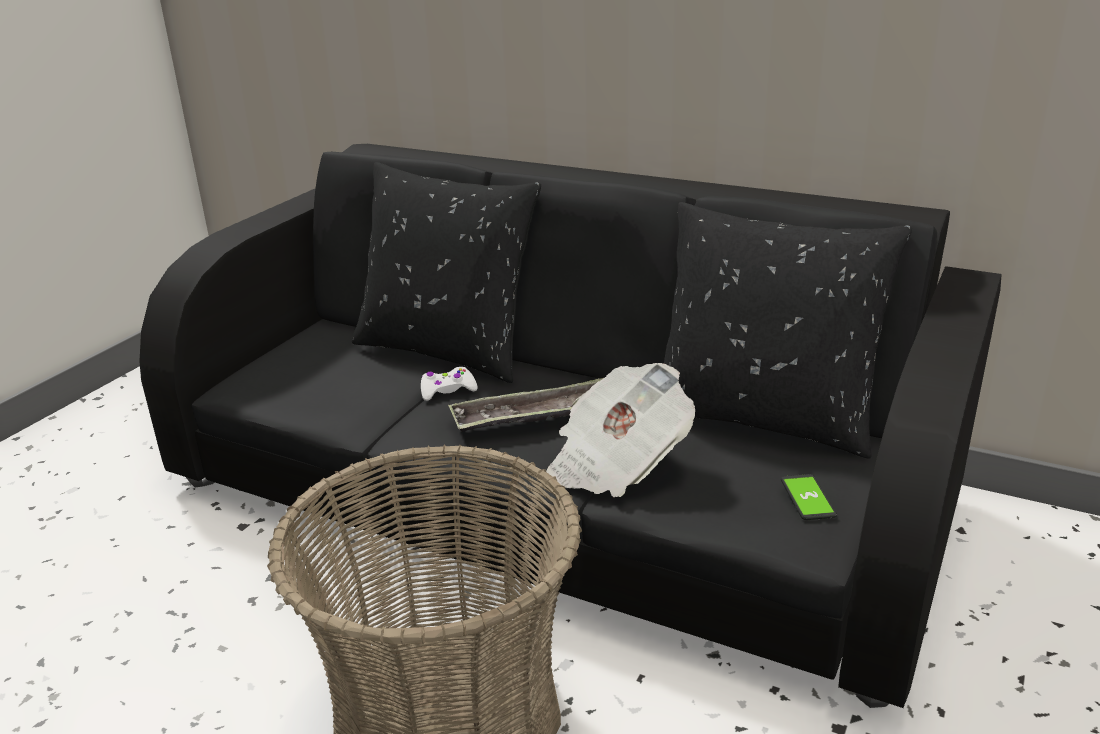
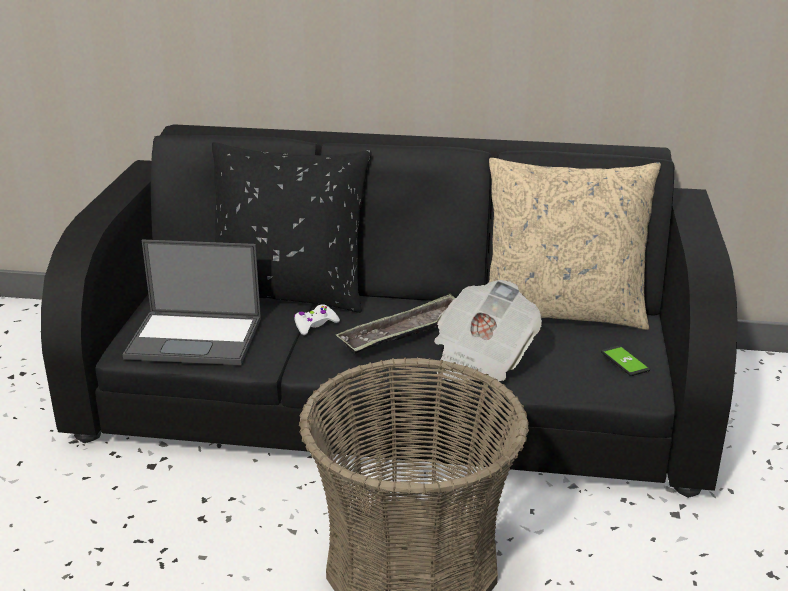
camera: 20 degrees left, 0 degrees up
black pillow [664,202,912,459] -> beige pillow [489,158,661,330]
none -> laptop [123,239,261,365]

